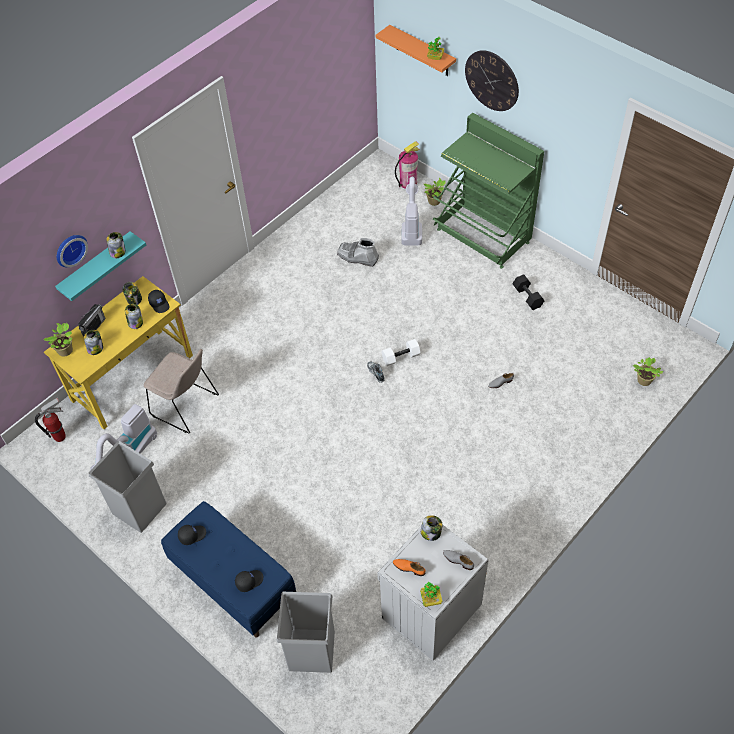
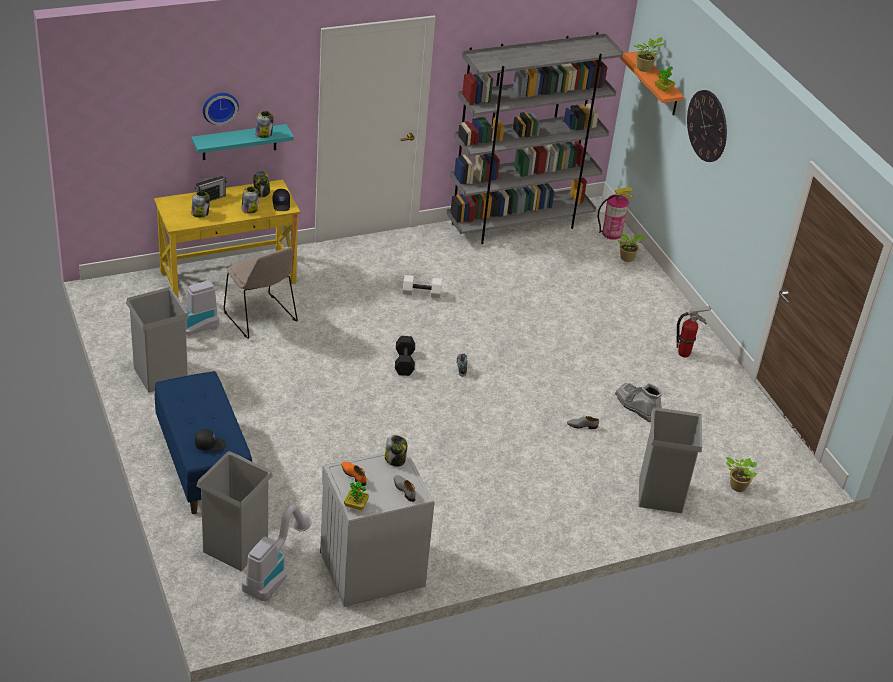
camera: 20 degrees right, 15 degrees down
fire extinguisher [35,398,66,442] -> fire extinguisher moved to [676,306,711,357]
potted plant [43,323,73,357] -> potted plant moved to [633,37,664,72]
black cap [178,525,206,545] -> none
grey boot [337,238,379,267] -> grey boot moved to [615,383,663,423]
white dumbbell [381,339,421,366] -> white dumbbell moved to [403,275,442,298]
vacuum cleaner [401,177,422,245] -> vacuum cleaner moved to [242,504,311,601]
green shoe rack [433,113,544,269] -> none
black dumbbell [513,274,544,310] -> black dumbbell moved to [395,336,415,376]
none -> grey bookcase [446,32,623,244]
none -> grey trash can [638,407,702,513]

